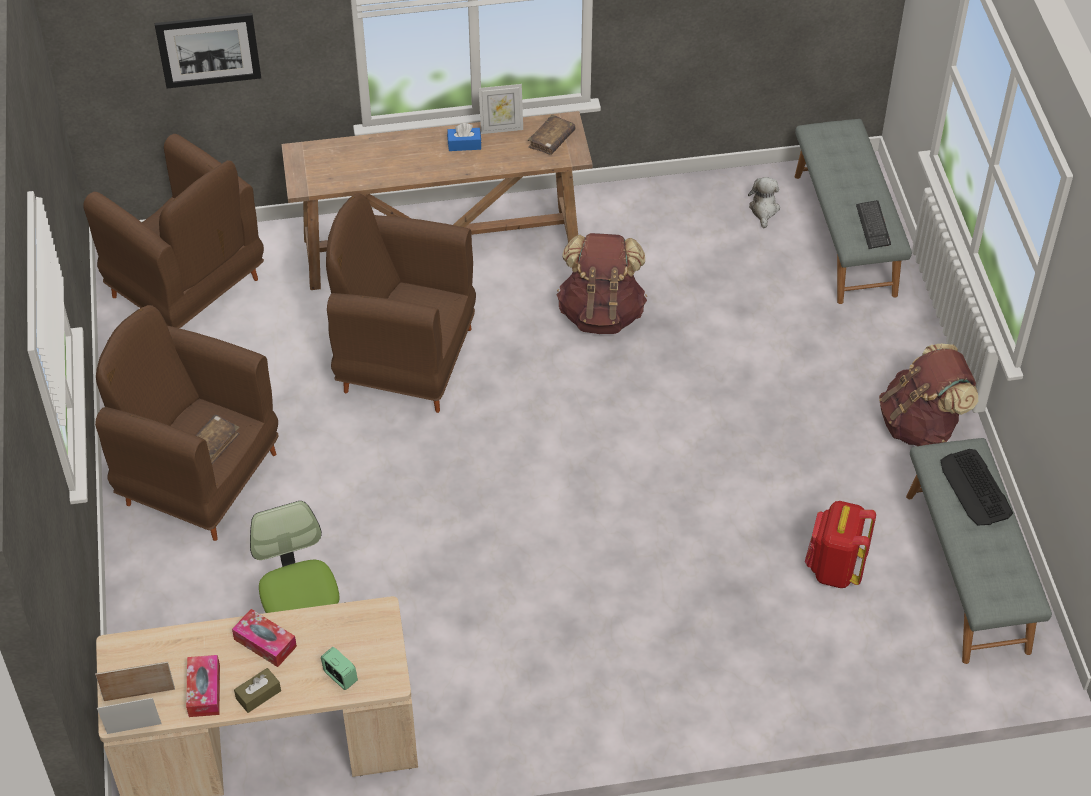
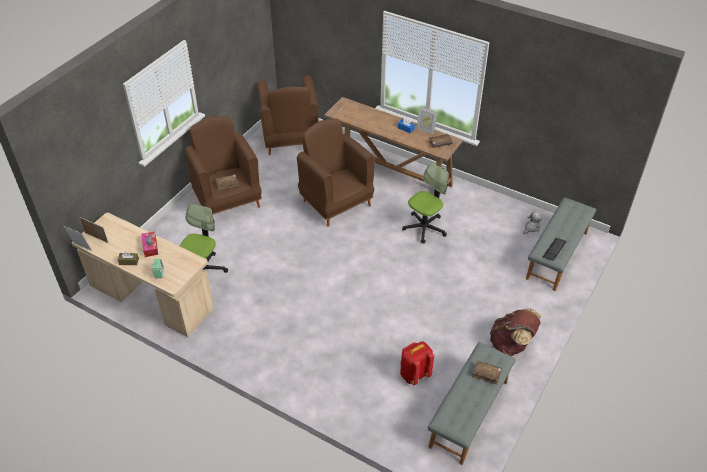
camera: 40 degrees right, 5 degrees down
picture [155,13,261,89] -> none
tissue box [186,655,220,717] -> none
brown backpack [556,233,647,334] -> office chair [402,163,449,244]
keyboard [940,449,1013,525] -> brown book [472,360,502,384]

